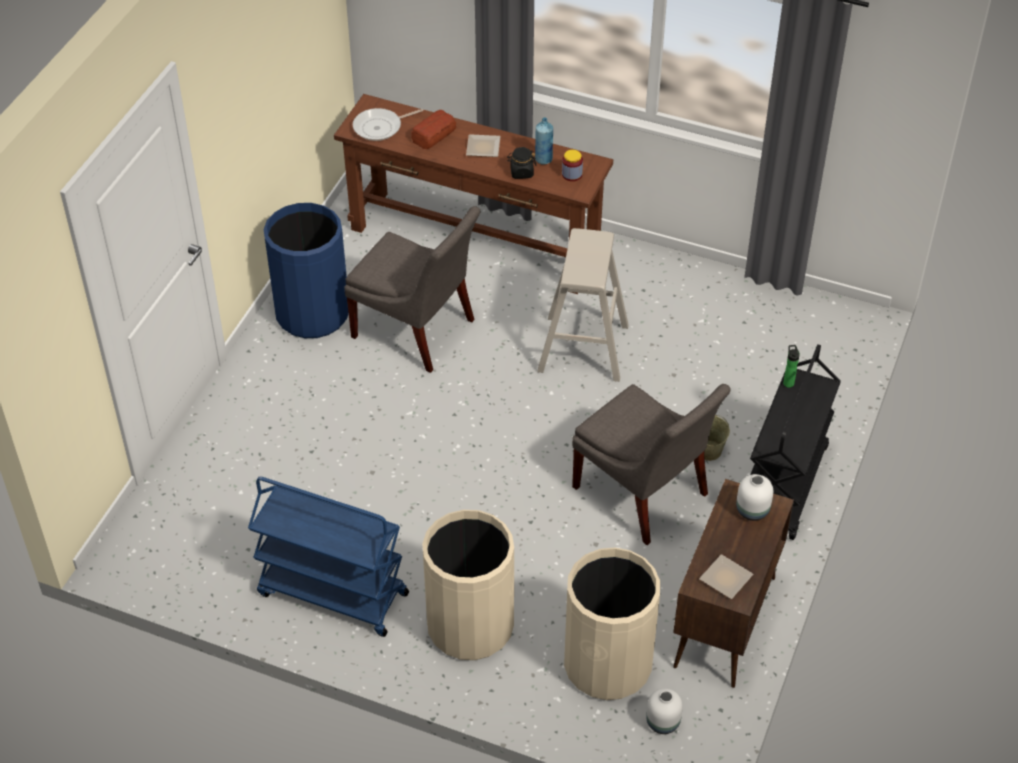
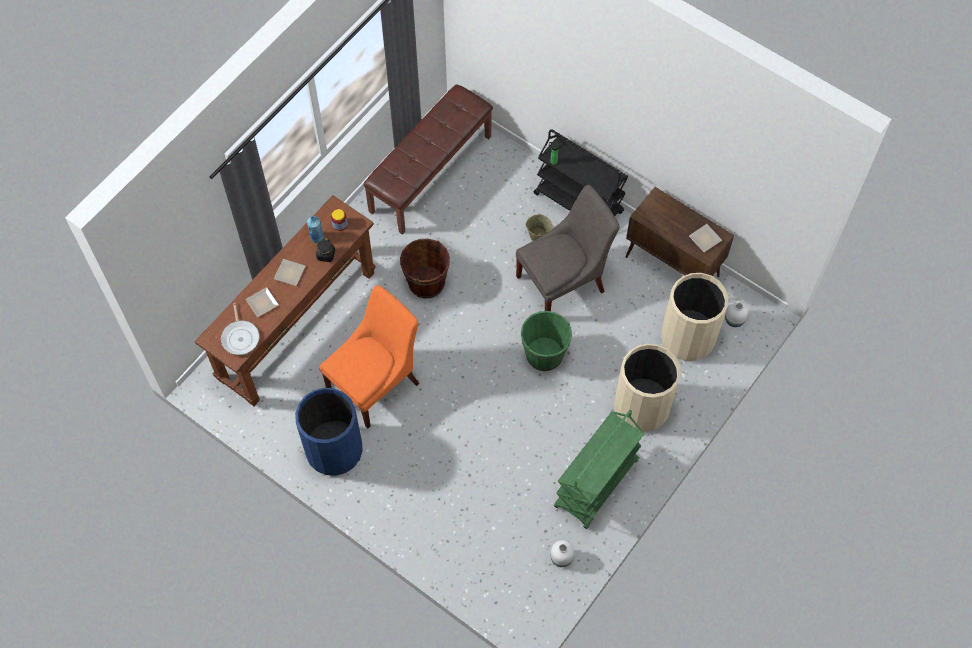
camera: 75 degrees left, 15 degrees up
blue cart [248,476,409,637] -> green cart [554,410,645,529]
grey chair [344,206,480,373] -> orange chair [320,285,419,428]
bread [411,110,456,149] -> plate [245,287,279,317]
beige stool [537,228,629,382] -> brown bucket [400,239,450,299]
white vase [736,474,773,521] -> white vase moved to [551,540,574,567]
none -> brown bench [363,85,493,235]
none -> green bucket [521,311,572,371]

